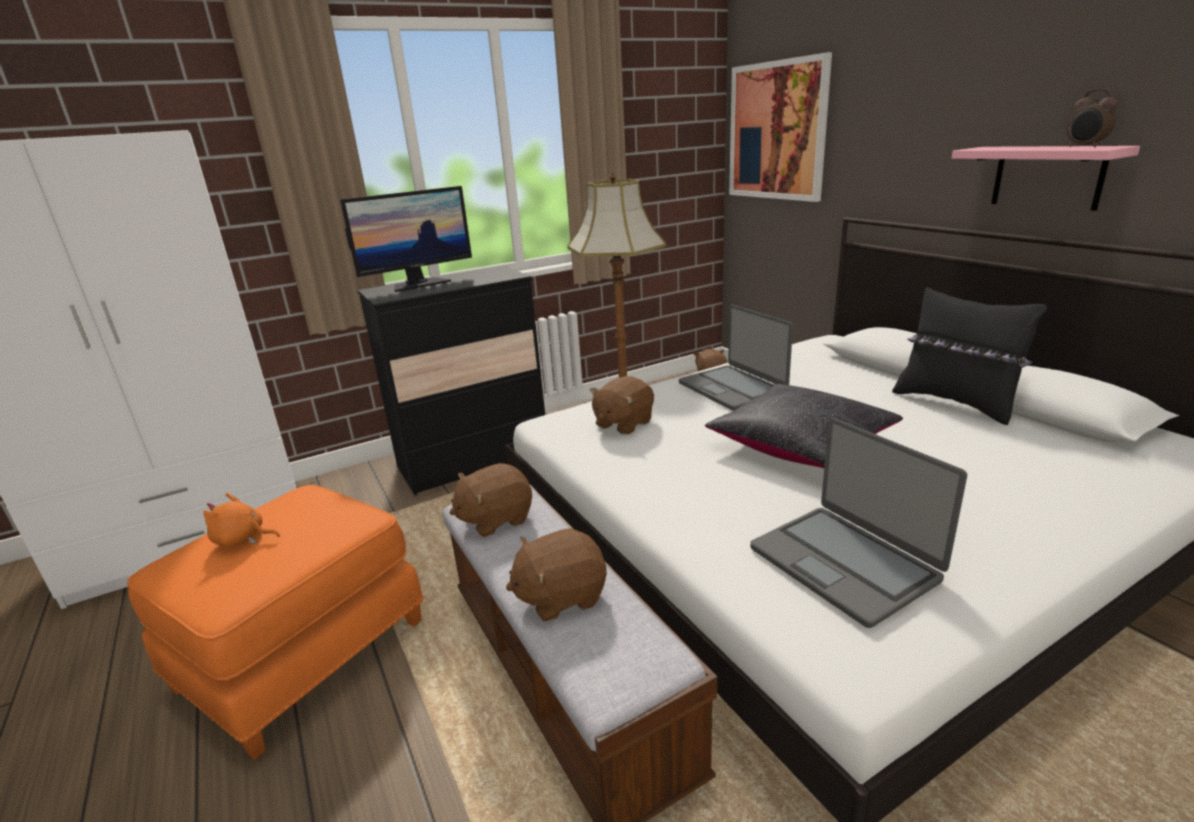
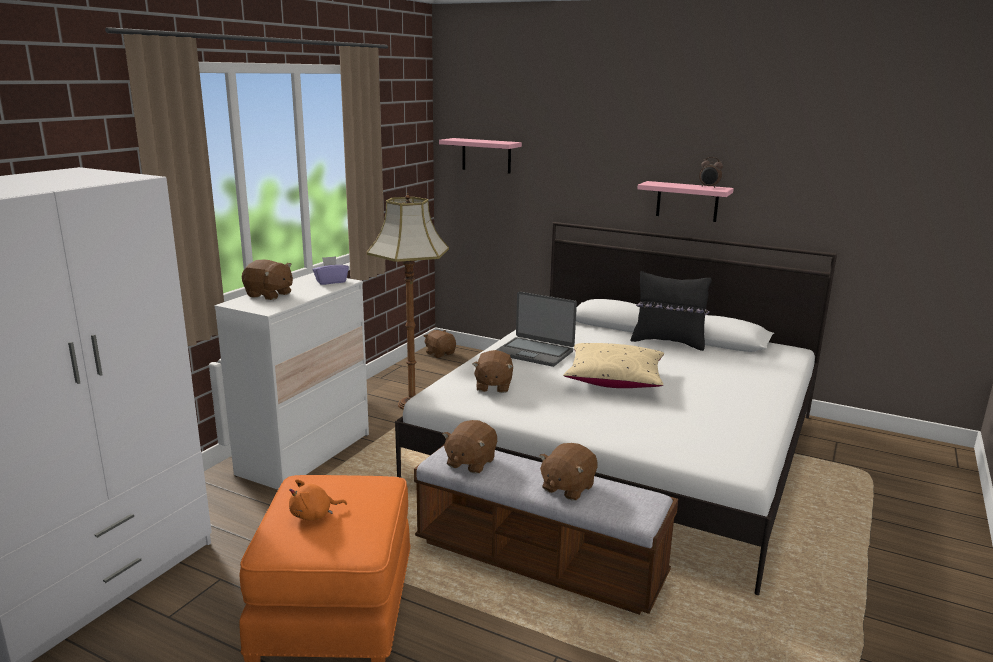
camera: 35 degrees left, 5 degrees down
monitor [340,186,472,292] -> brown plush toy [242,260,293,300]
black dresser [358,266,545,495] -> white dresser [214,273,369,490]
black pillow [705,384,903,468] -> beige pillow [563,343,664,388]
picture [729,52,832,202] -> pink shelf [439,138,522,174]
laptop [750,418,967,628] -> none
none -> purple tissue box [313,256,349,285]

